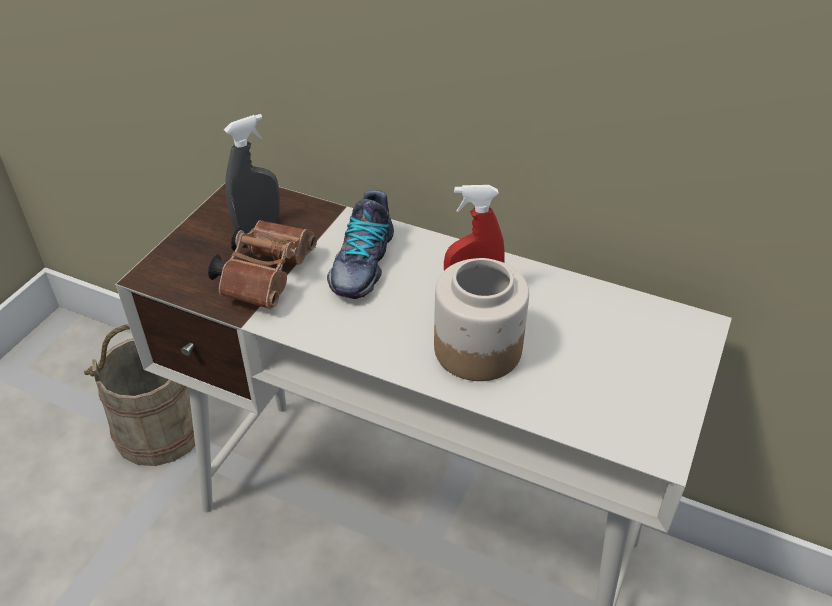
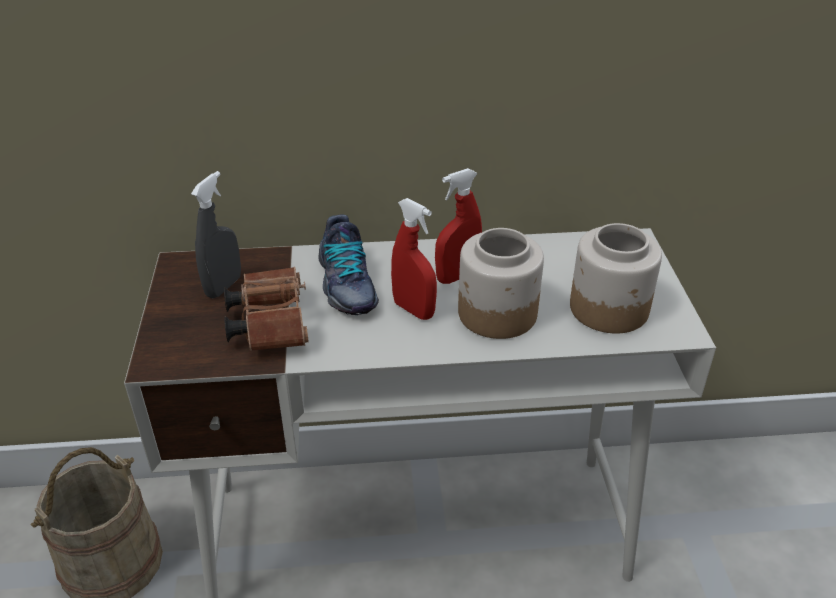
camera: 30 degrees left, 5 degrees down
none -> red spray bottle [391,198,437,320]
none -> jar [570,223,662,333]

